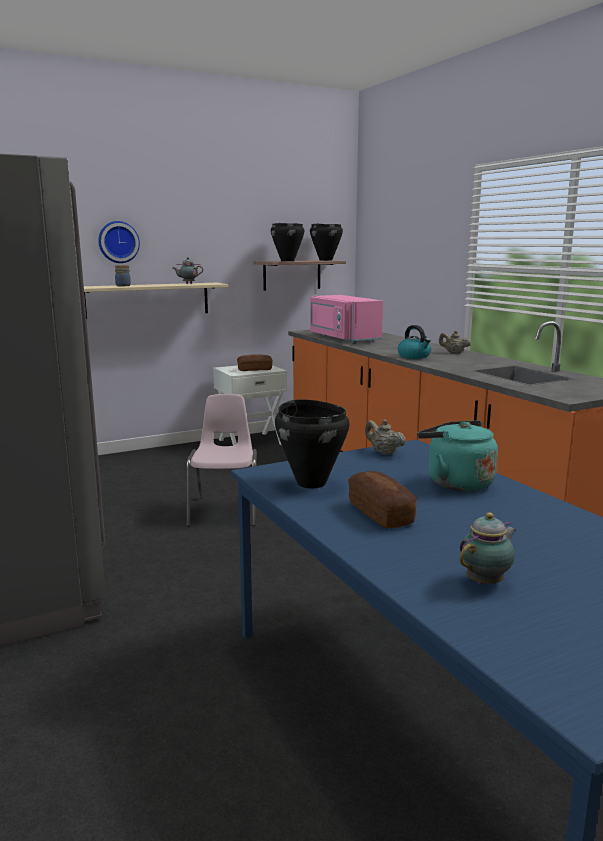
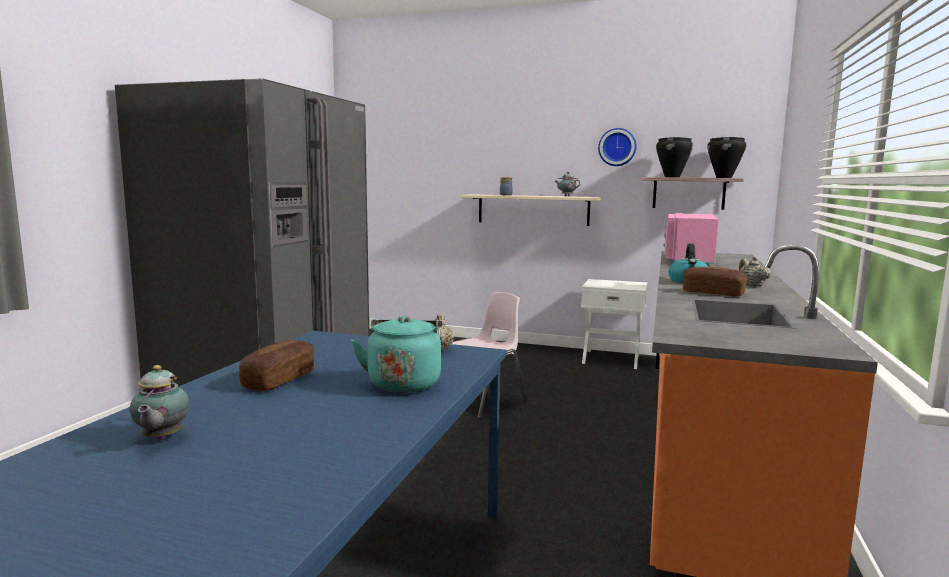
camera: 45 degrees right, 5 degrees down
wall clock [98,221,140,263] -> wall clock moved to [598,128,637,166]
bread [237,354,273,371] -> bread moved to [683,267,747,296]
black cooking pot [275,399,349,489] -> none
teapot [460,512,517,585] -> teapot turned 75 degrees clockwise [130,365,190,440]

